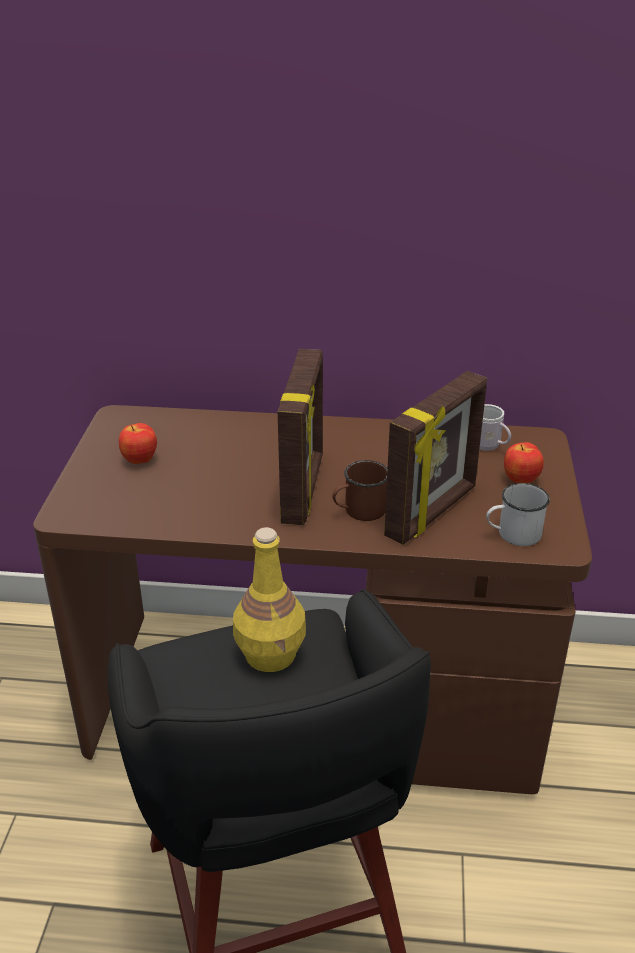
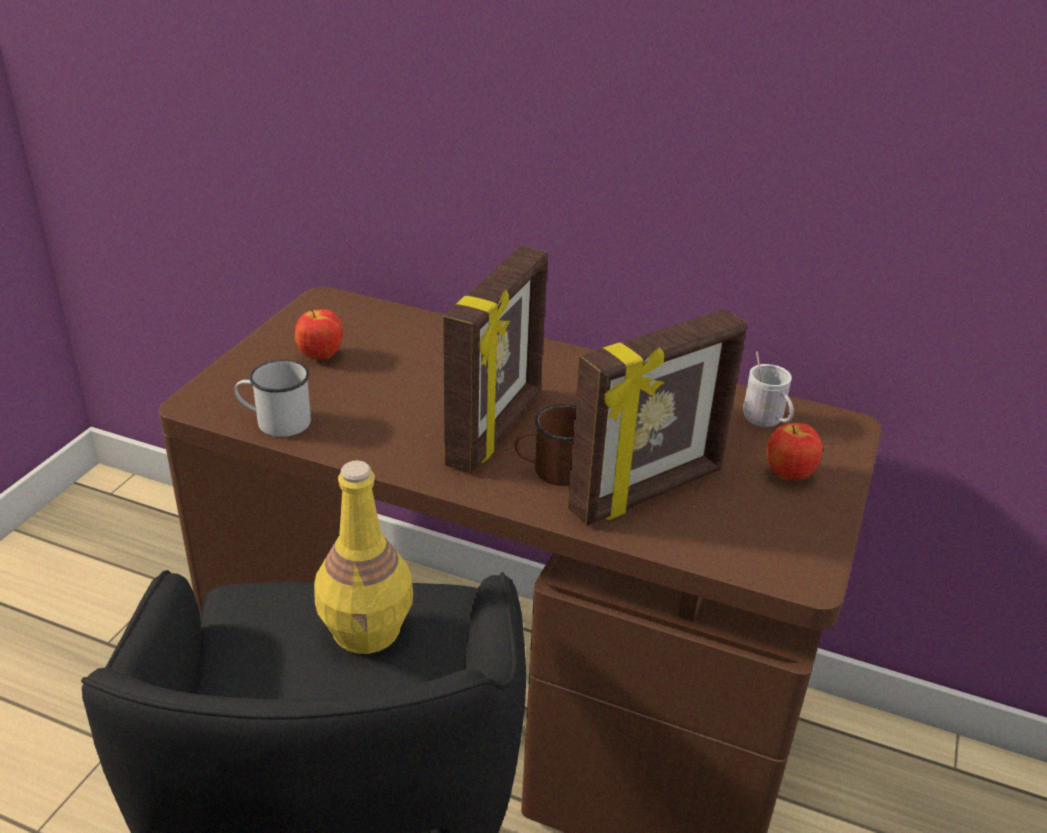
camera: 15 degrees right, 0 degrees up
white mug [486,483,550,546] -> white mug moved to [234,360,311,437]

